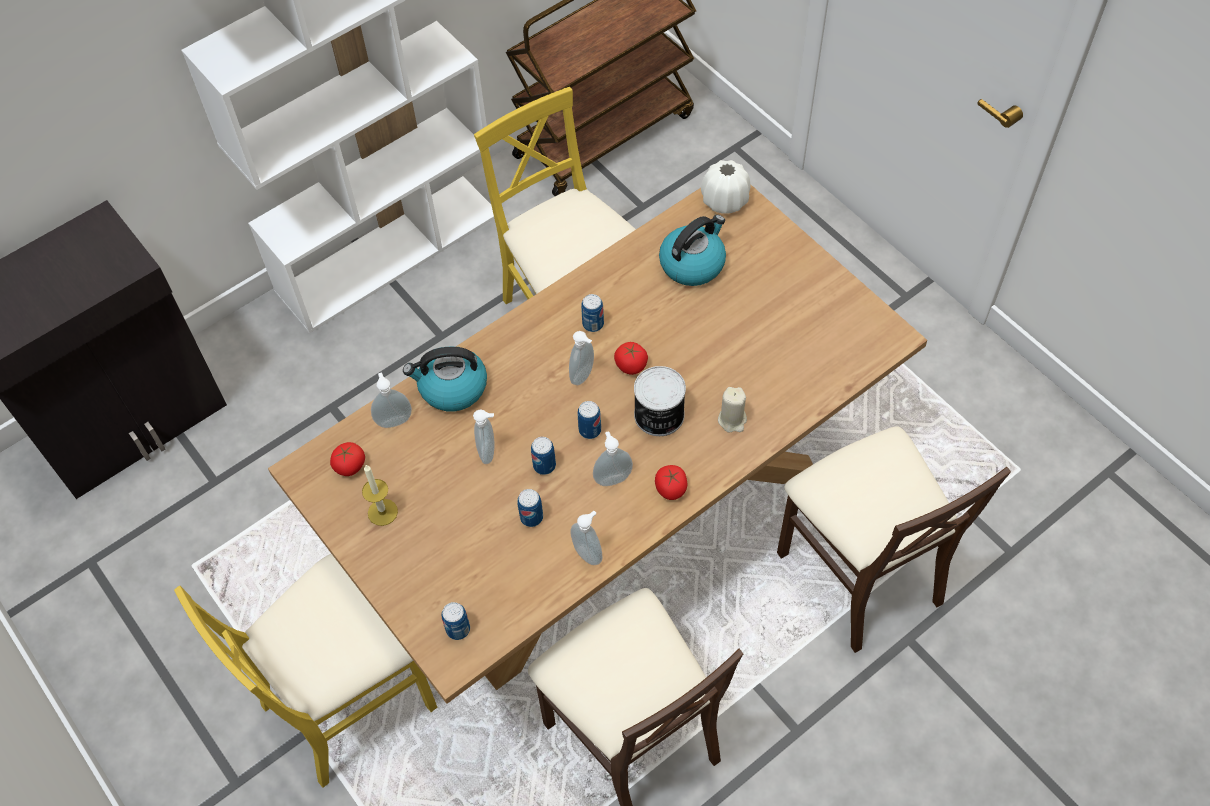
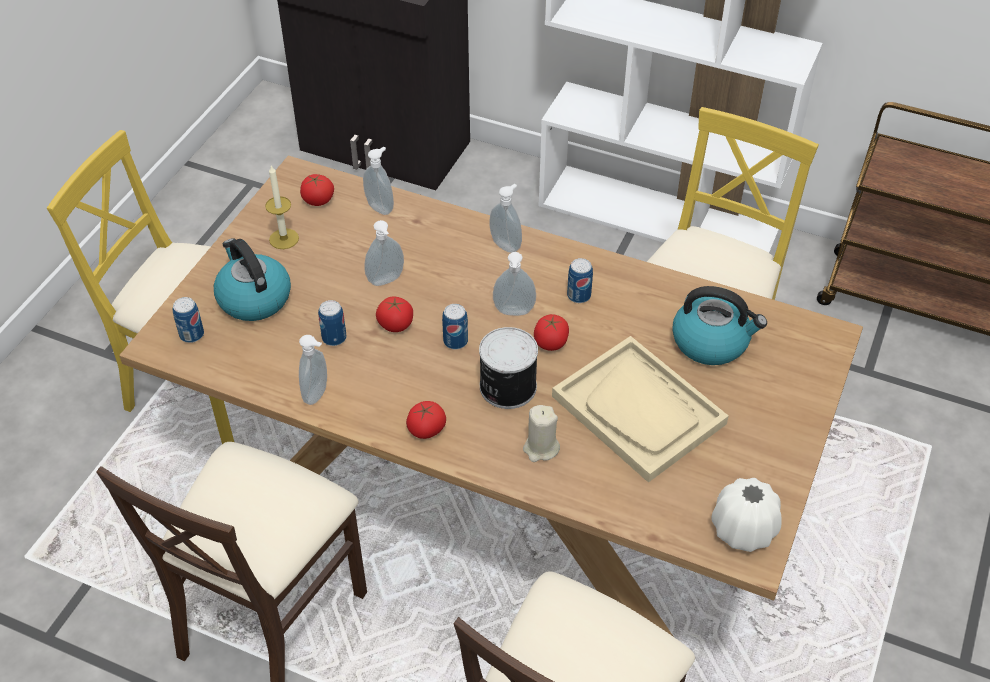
camera: 60 degrees right, 10 degrees down
kettle [403,347,487,412] -> kettle moved to [214,238,291,321]
can [531,437,556,475] -> tomato [376,297,413,332]
soap dispenser [593,431,633,486] -> soap dispenser moved to [489,184,522,253]
white vase [701,160,751,214] -> white vase moved to [711,478,782,552]
none -> beige tray [552,336,729,483]

